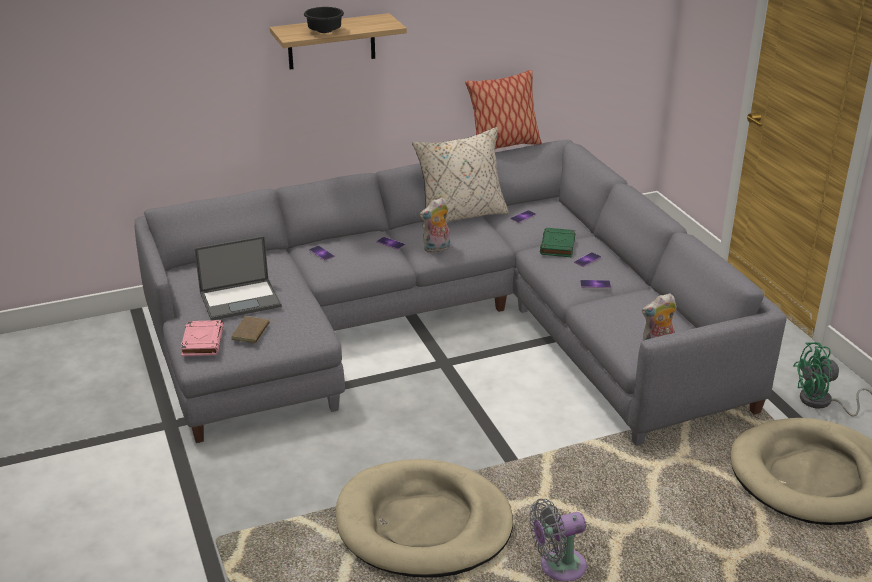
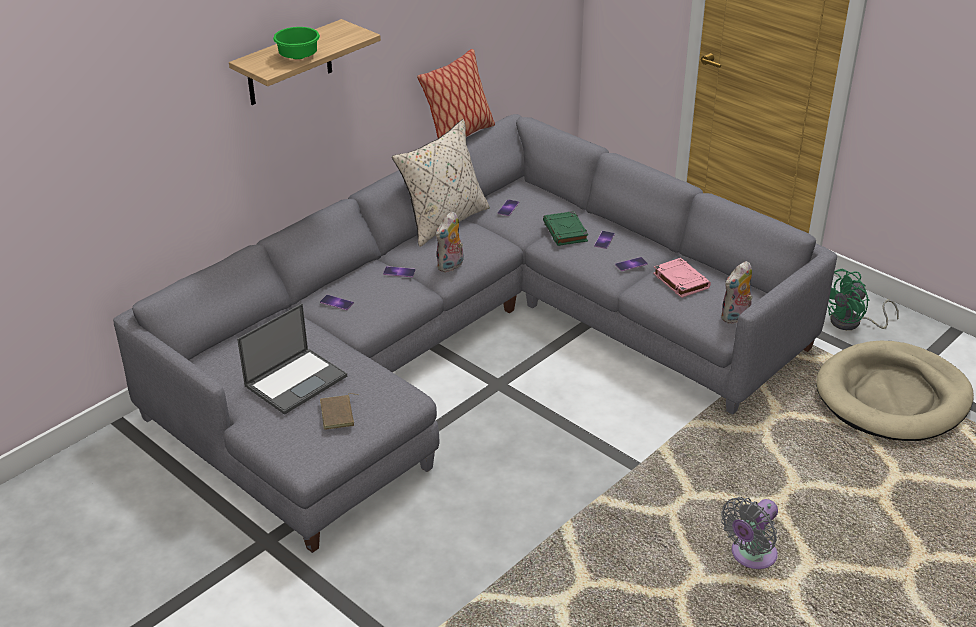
camera: 25 degrees left, 5 degrees up
pink book [180,320,224,356] -> pink book moved to [653,258,711,298]
black bowl [304,7,344,33] -> green bowl [273,27,320,59]
beige dog bed [336,459,513,577] -> none

